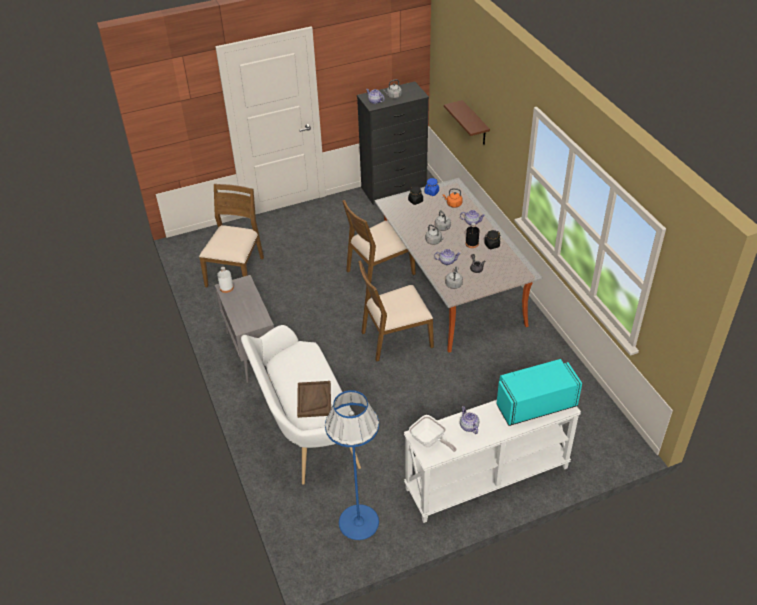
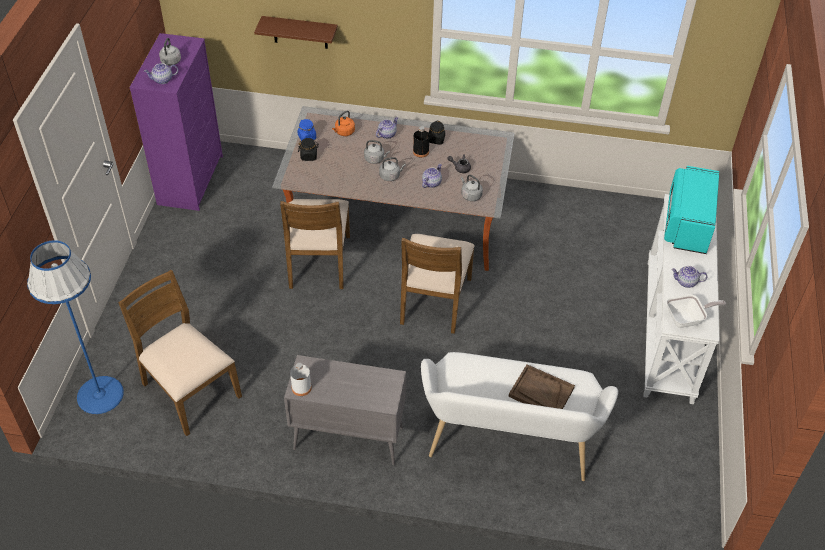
camera: 60 degrees left, 5 degrees up
blue floor lamp [325,390,379,540] -> blue floor lamp moved to [27,240,124,414]
black dresser [357,81,429,205] -> purple dresser [129,33,223,211]

